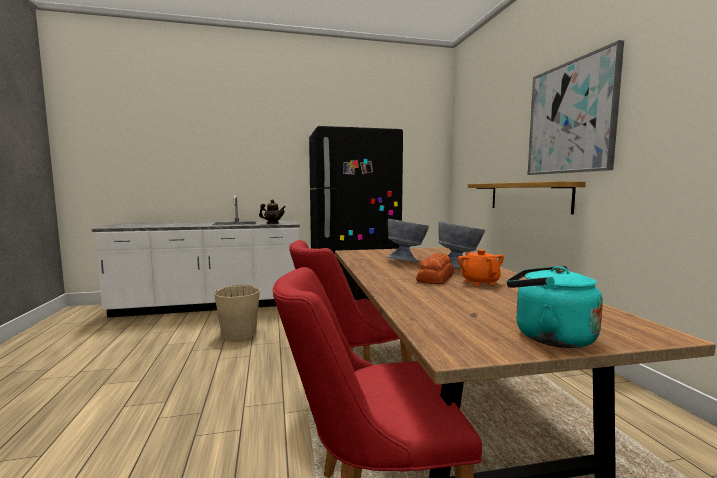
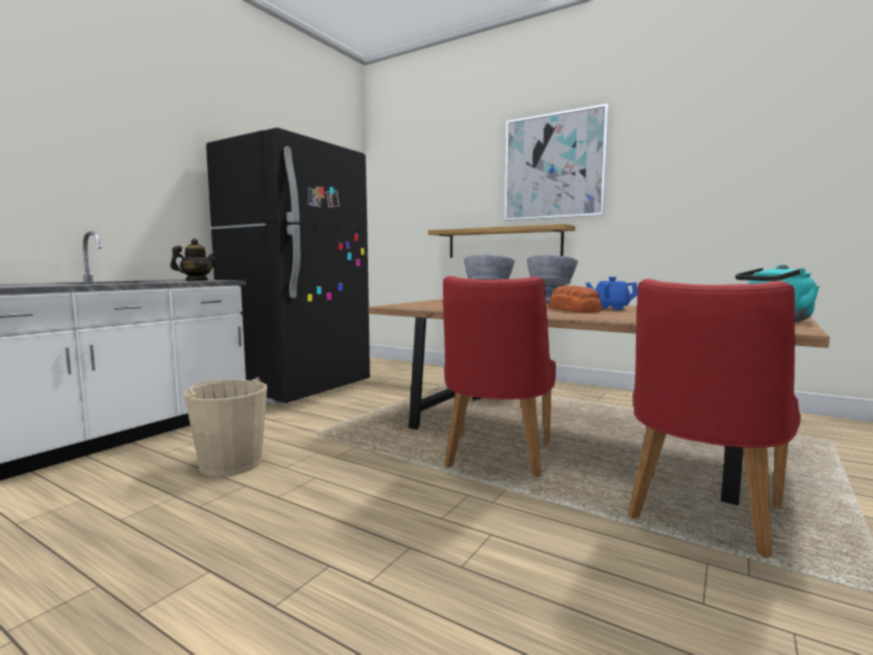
camera: 45 degrees left, 0 degrees up
orange teapot [458,249,504,286] -> blue teapot [585,277,638,310]

